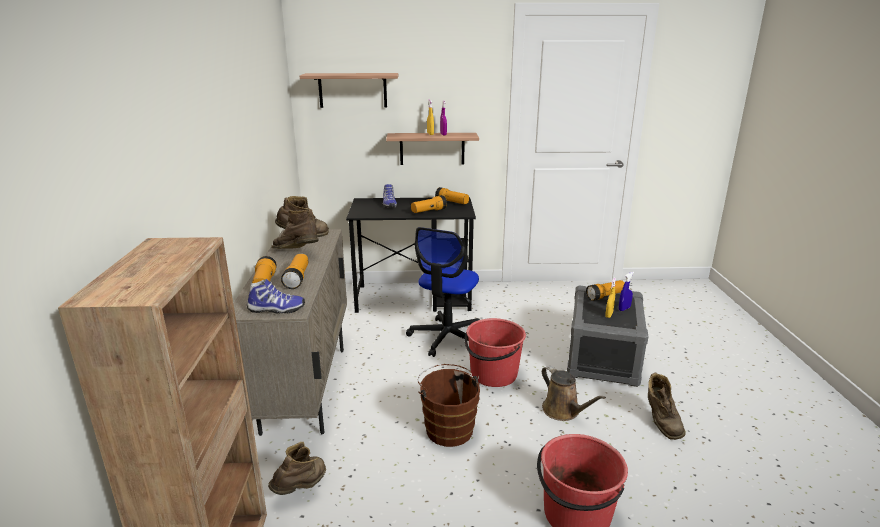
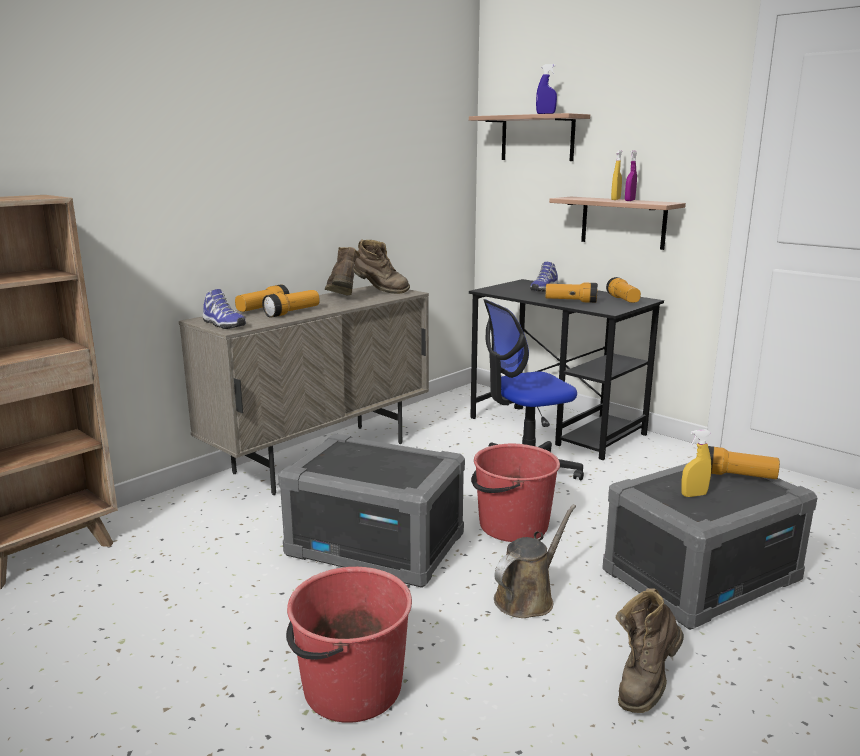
camera: 45 degrees right, 5 degrees down
brown boot [268,442,326,495] -> none
brown bucket [418,364,480,447] -> grey storage box [278,433,465,588]
brown watering can [542,365,606,421] -> brown watering can turned 150 degrees counterclockwise [494,504,576,618]
blue spray bottle [619,272,634,311] -> blue spray bottle moved to [536,64,557,114]

